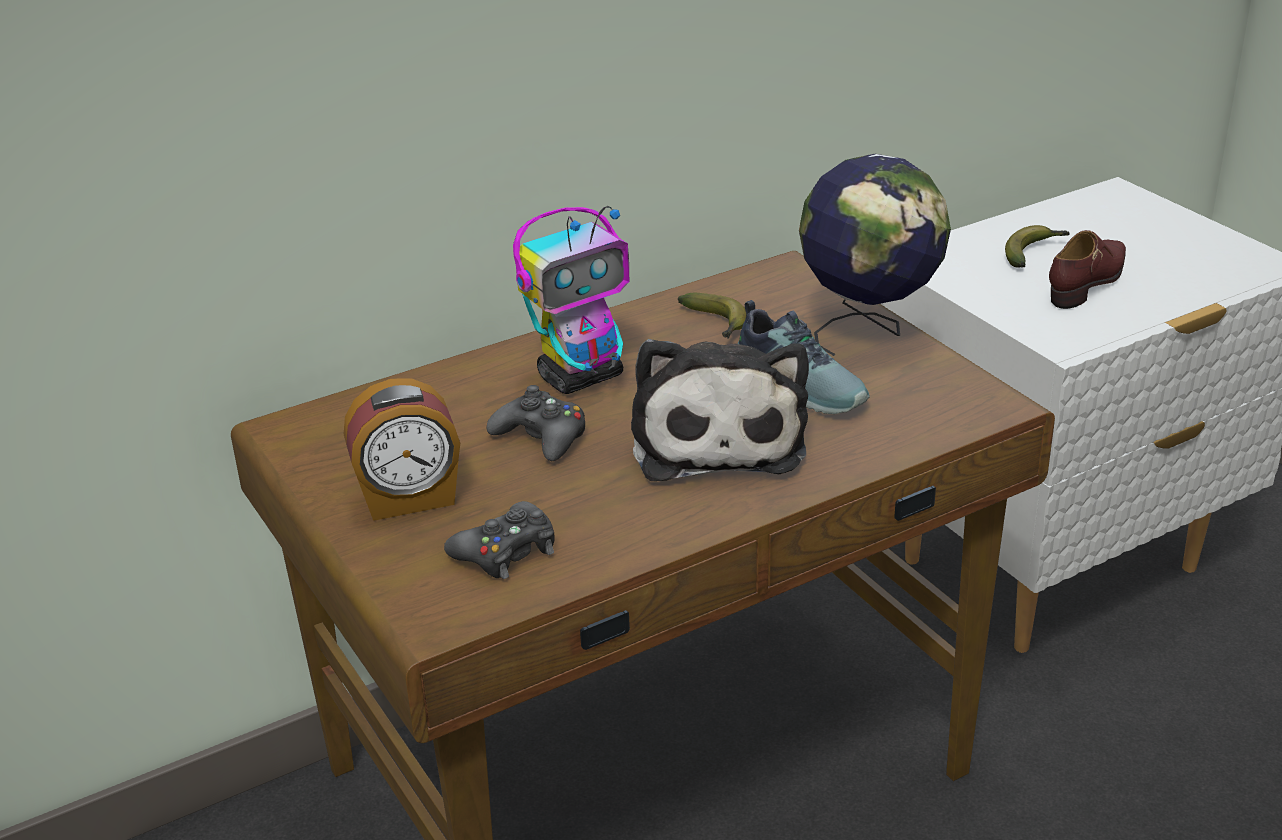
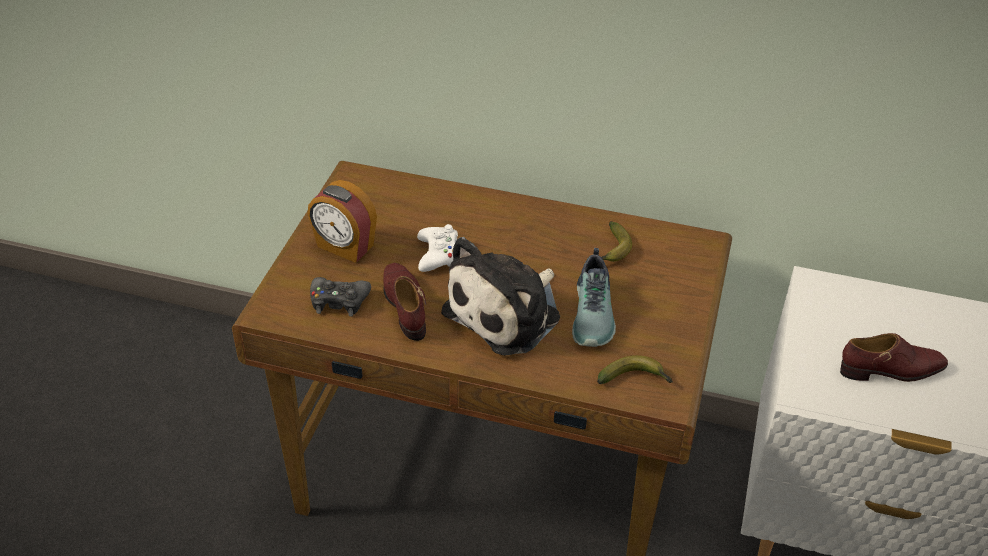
camera: 45 degrees right, 10 degrees up
black game controller [487,385,585,461] -> white game controller [417,224,458,272]
toy robot [513,206,629,394] -> none
globe [799,154,951,356] -> none
banana [1005,225,1069,268] -> banana moved to [597,355,673,384]
none -> brown shoe [383,263,427,341]

